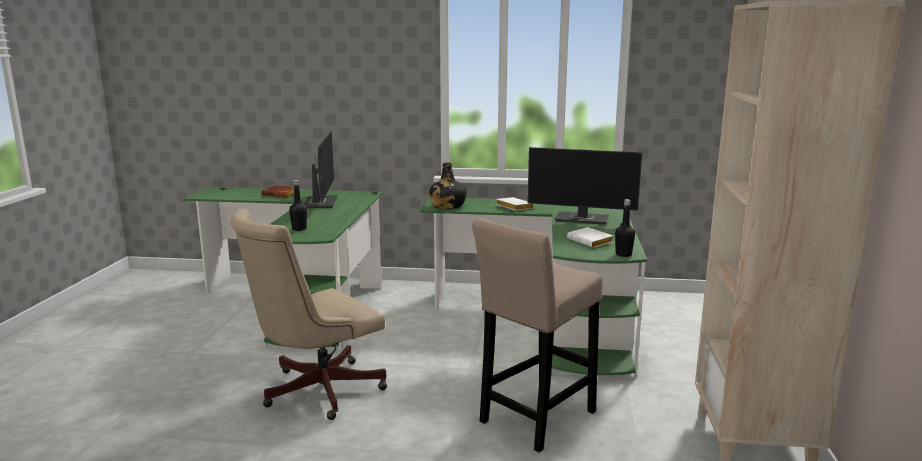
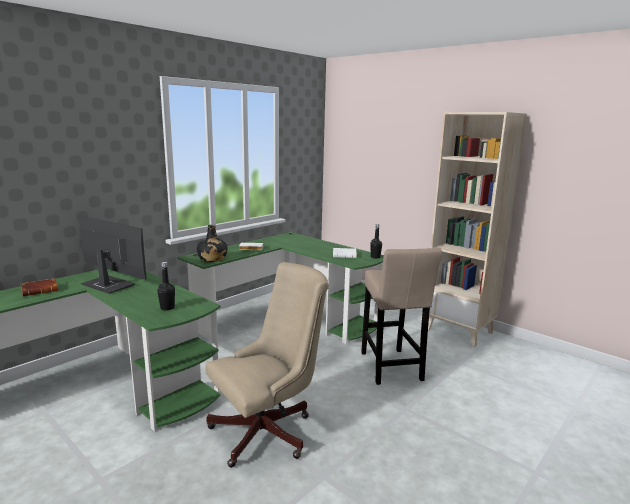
camera: 55 degrees left, 0 degrees up
beige office chair [231,209,387,420] -> beige office chair turned 120 degrees counterclockwise [205,262,329,468]
monitor [527,147,642,225] -> none

